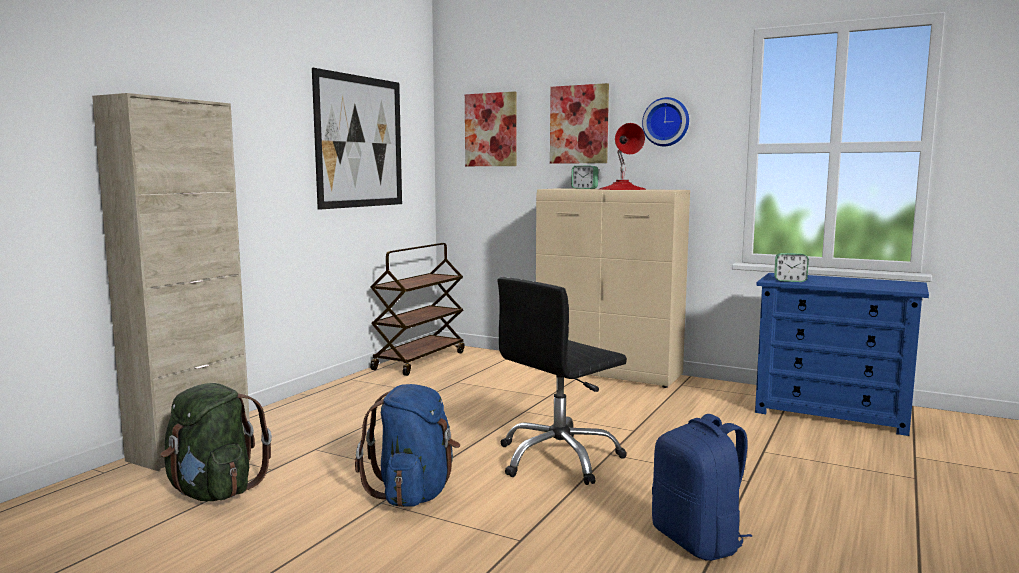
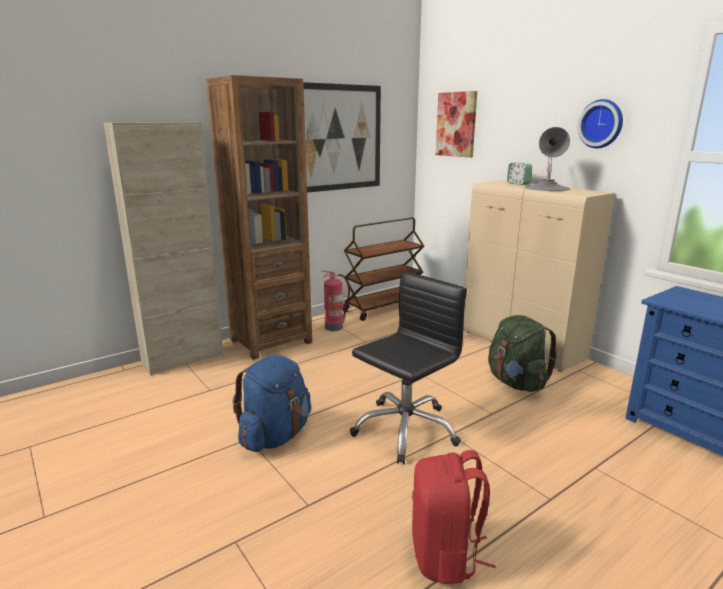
camera: 25 degrees right, 10 degrees up
green backpack [160,383,272,501] -> green backpack moved to [488,315,558,392]
black office chair [497,277,627,485] -> black office chair turned 150 degrees clockwise [350,271,467,464]
picture [550,83,609,164] -> none
red table lamp [599,123,646,190] -> grey table lamp [525,127,570,191]
blue backpack [652,414,752,561] -> red backpack [412,450,496,584]
alarm clock [774,253,809,282] -> none
none -> brown bookcase [206,75,312,360]
none -> fire extinguisher [321,271,350,331]

